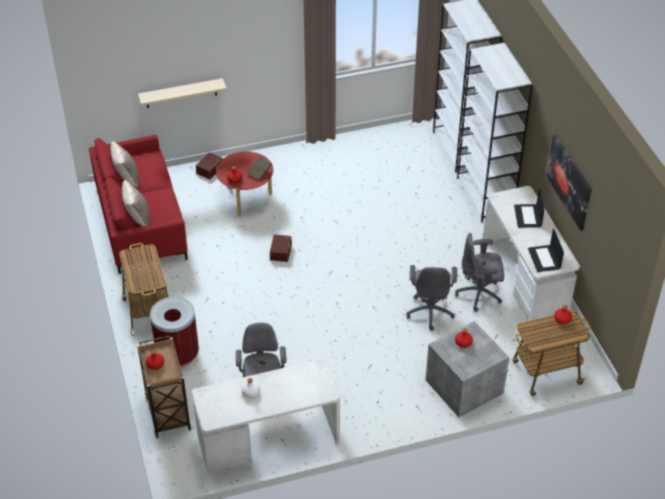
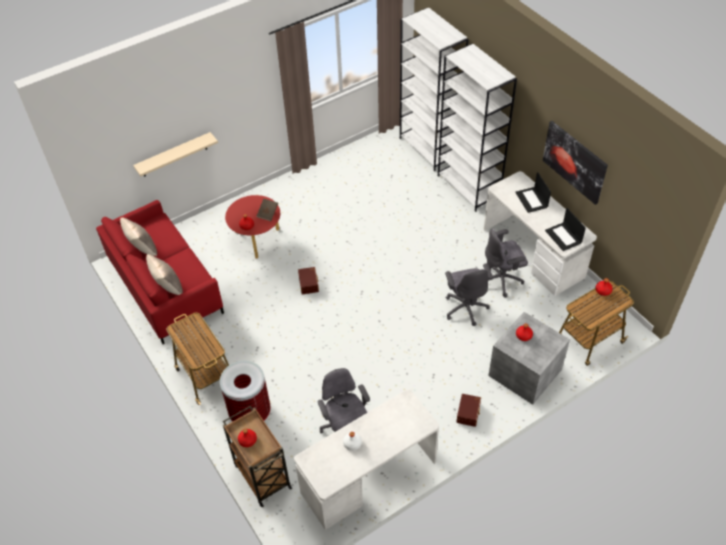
camera: 15 degrees left, 5 degrees up
brown storage box [196,152,223,179] -> brown storage box moved to [456,394,481,427]

